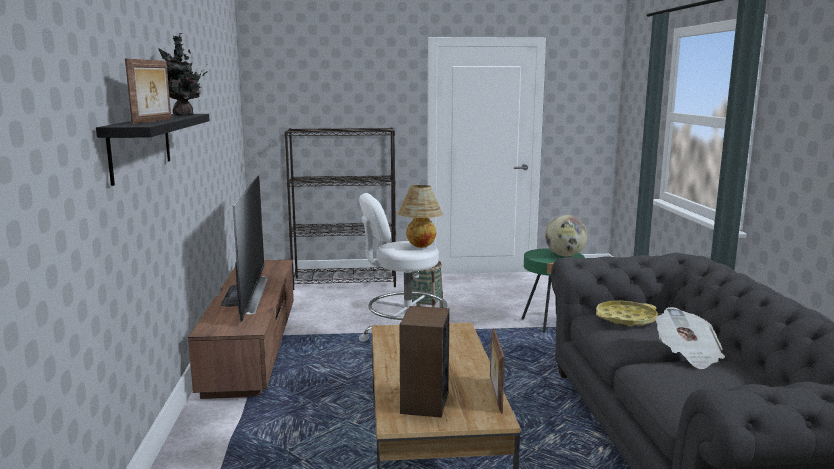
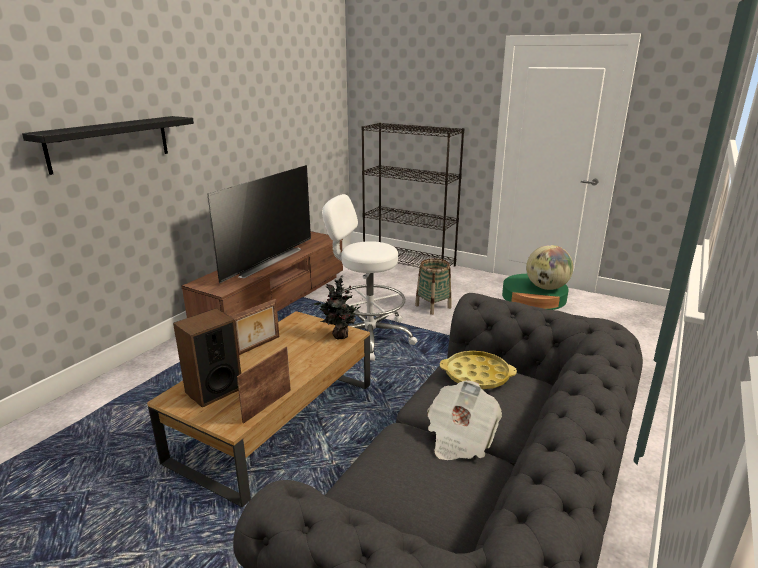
camera: 35 degrees right, 10 degrees up
picture frame [125,59,171,124] -> picture frame moved to [230,299,279,355]
potted plant [158,33,208,116] -> potted plant moved to [314,275,363,339]
table lamp [398,185,443,248] -> none

